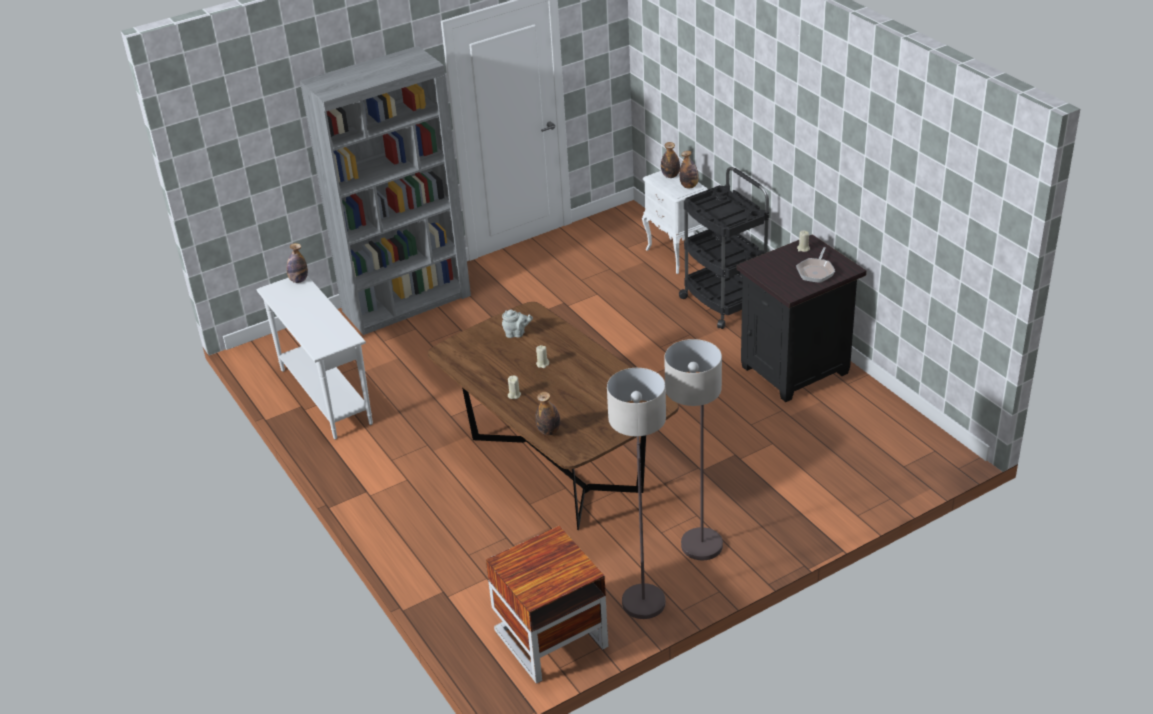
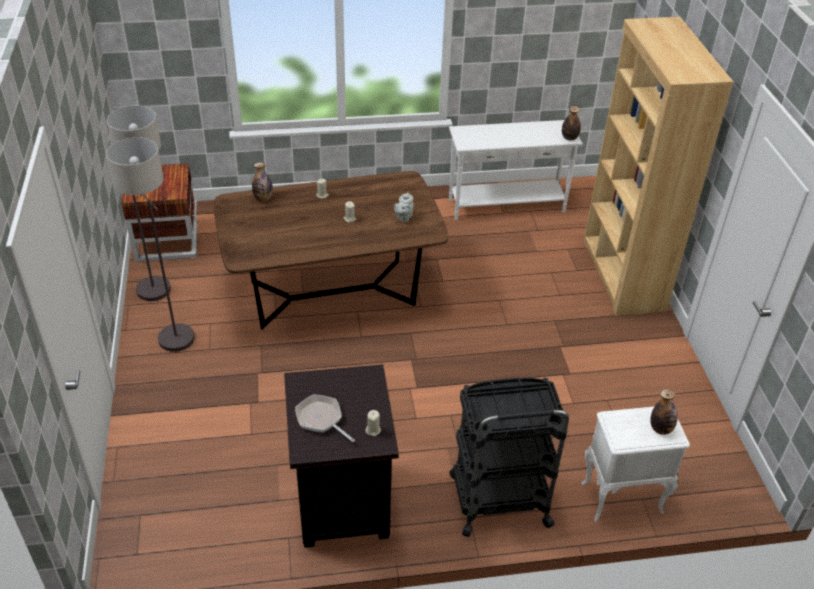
camera: 110 degrees right, 5 degrees up
grey bookcase [300,46,471,335] -> brown bookcase [584,17,733,316]
bottle [679,151,699,188] -> none

